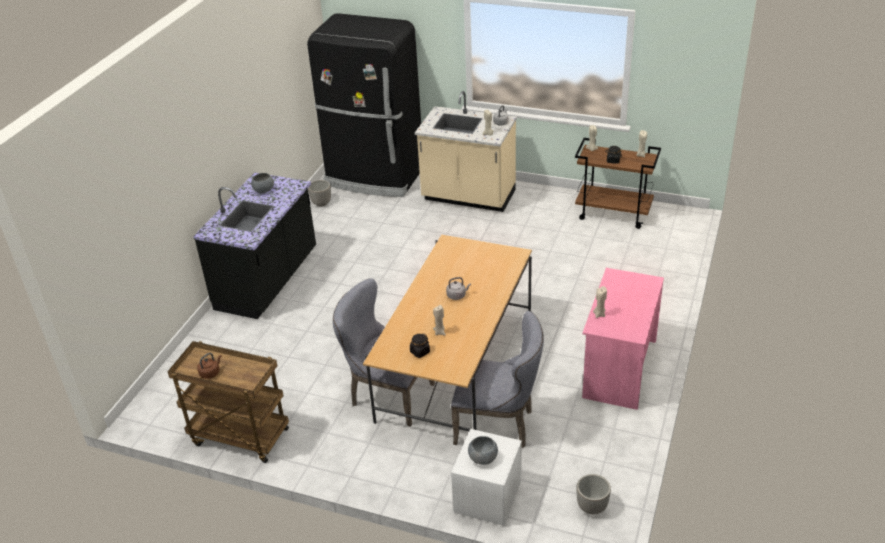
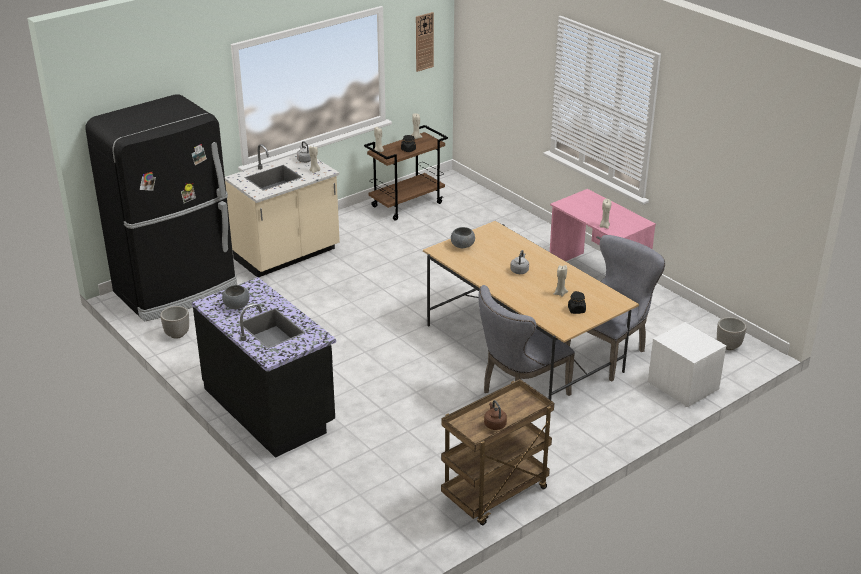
camera: 60 degrees left, 5 degrees down
grey bowl [468,436,498,465] -> grey bowl moved to [451,227,475,248]
none -> wall clock [416,12,434,72]

